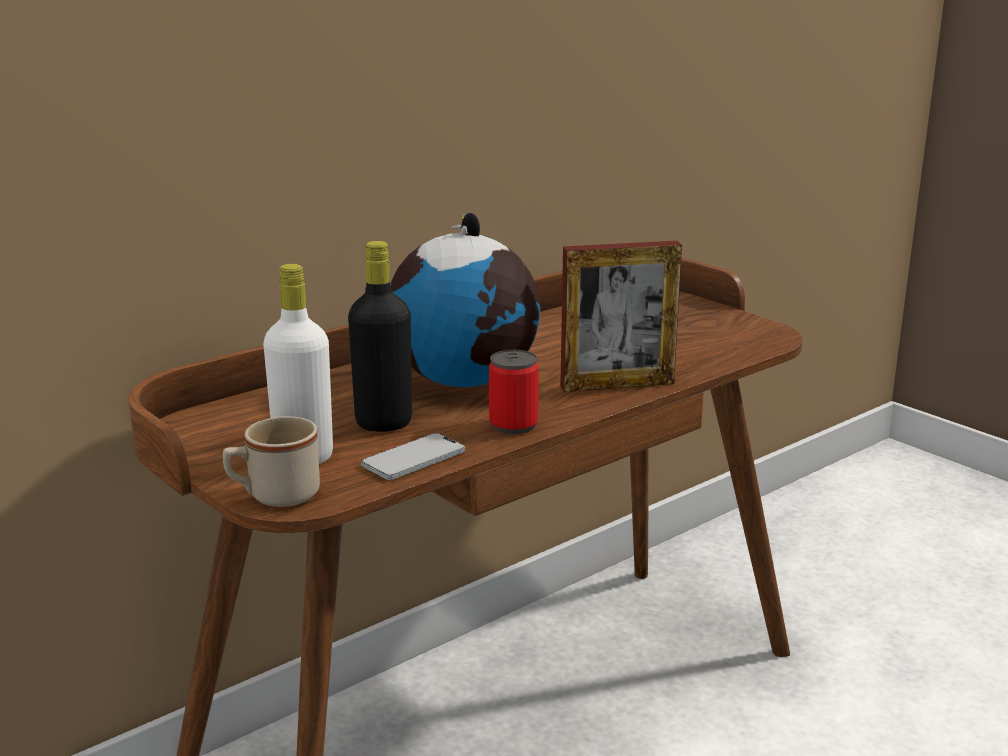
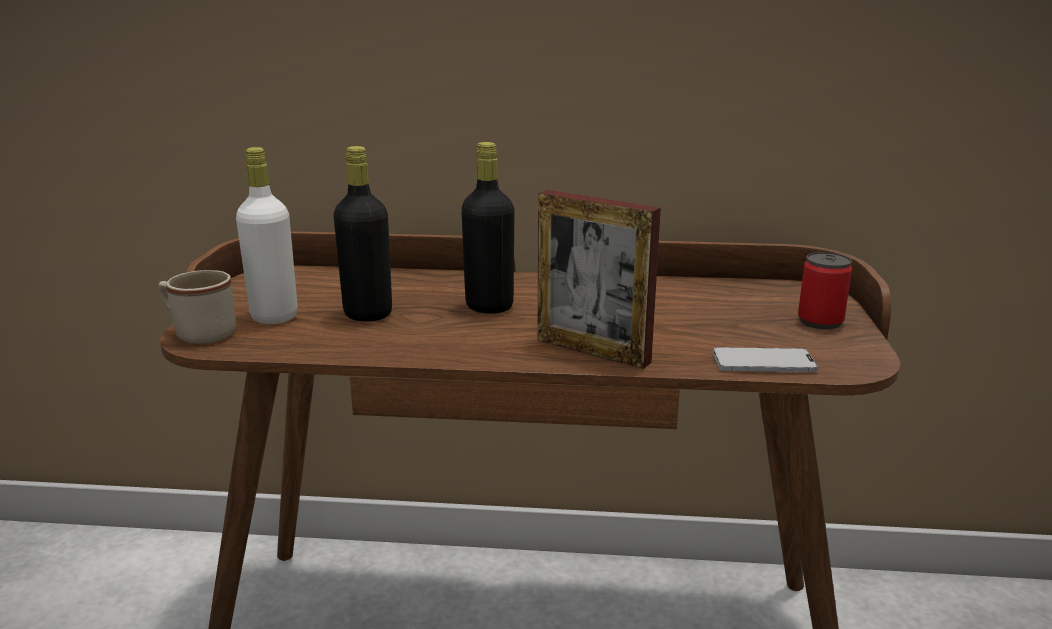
camera: 45 degrees right, 0 degrees up
phone [361,433,465,480] -> phone moved to [713,347,818,372]
globe [390,213,540,387] -> black bottle [461,142,514,314]
can [489,350,539,434] -> can moved to [798,252,852,329]

